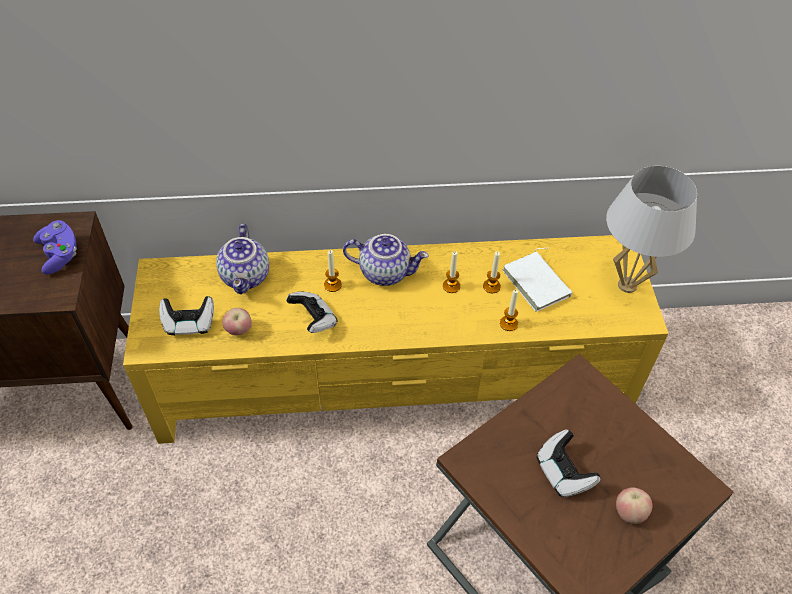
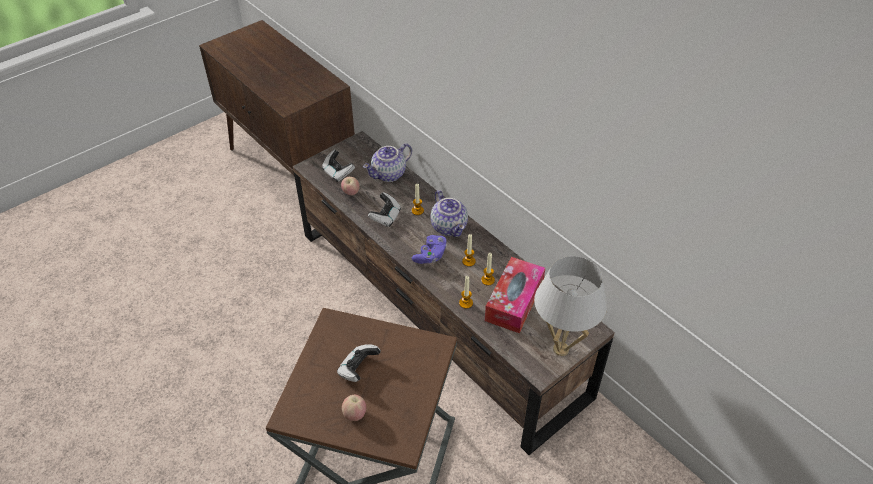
camera: 55 degrees right, 5 degrees down
purple game controller [33,220,76,274] -> purple game controller moved to [412,235,447,264]
yellow tv stand [123,235,669,444] -> brown tv stand [293,131,615,455]
white book [502,248,573,312] -> tissue box [485,257,545,333]

